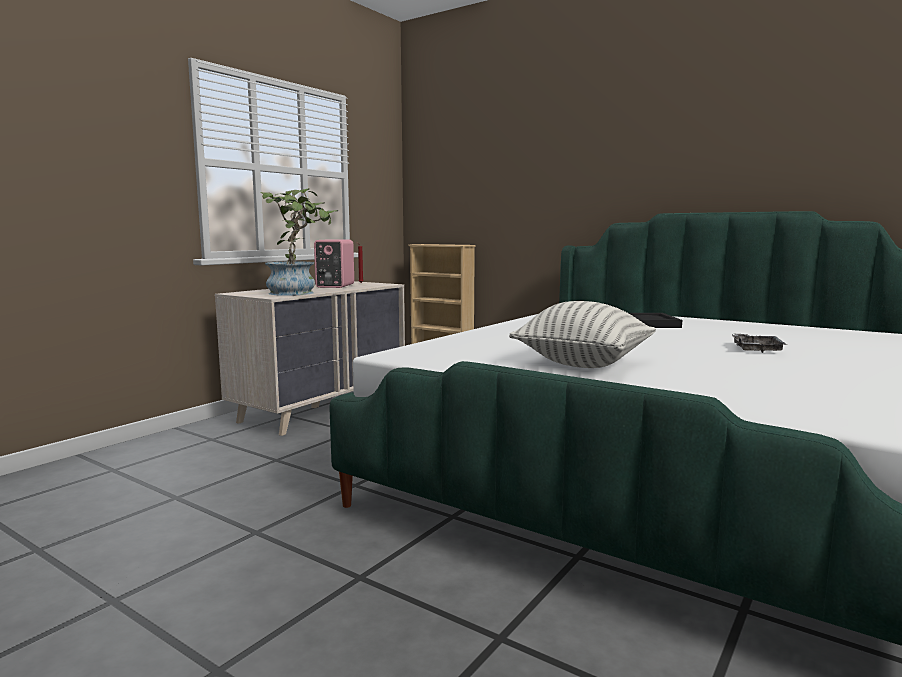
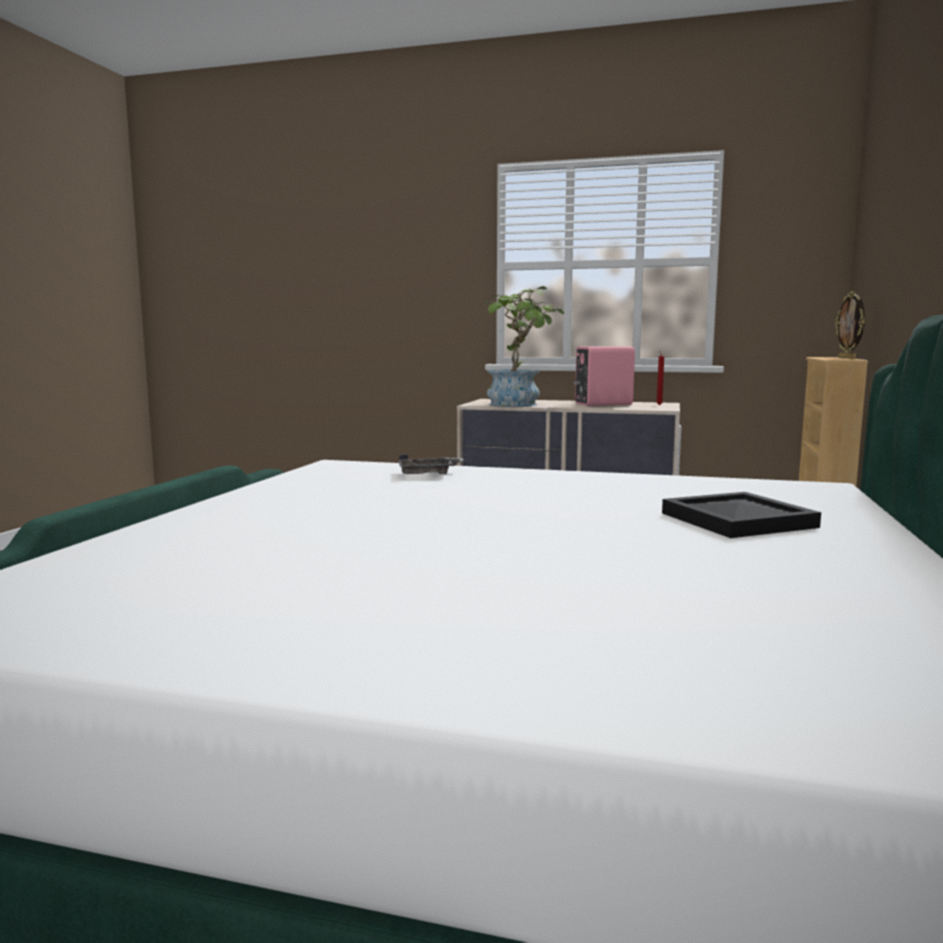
camera: 70 degrees right, 0 degrees up
pillow [509,301,656,368] -> none
grey tray [732,333,787,353] -> grey tray moved to [399,454,464,474]
none -> picture frame [835,291,865,359]

